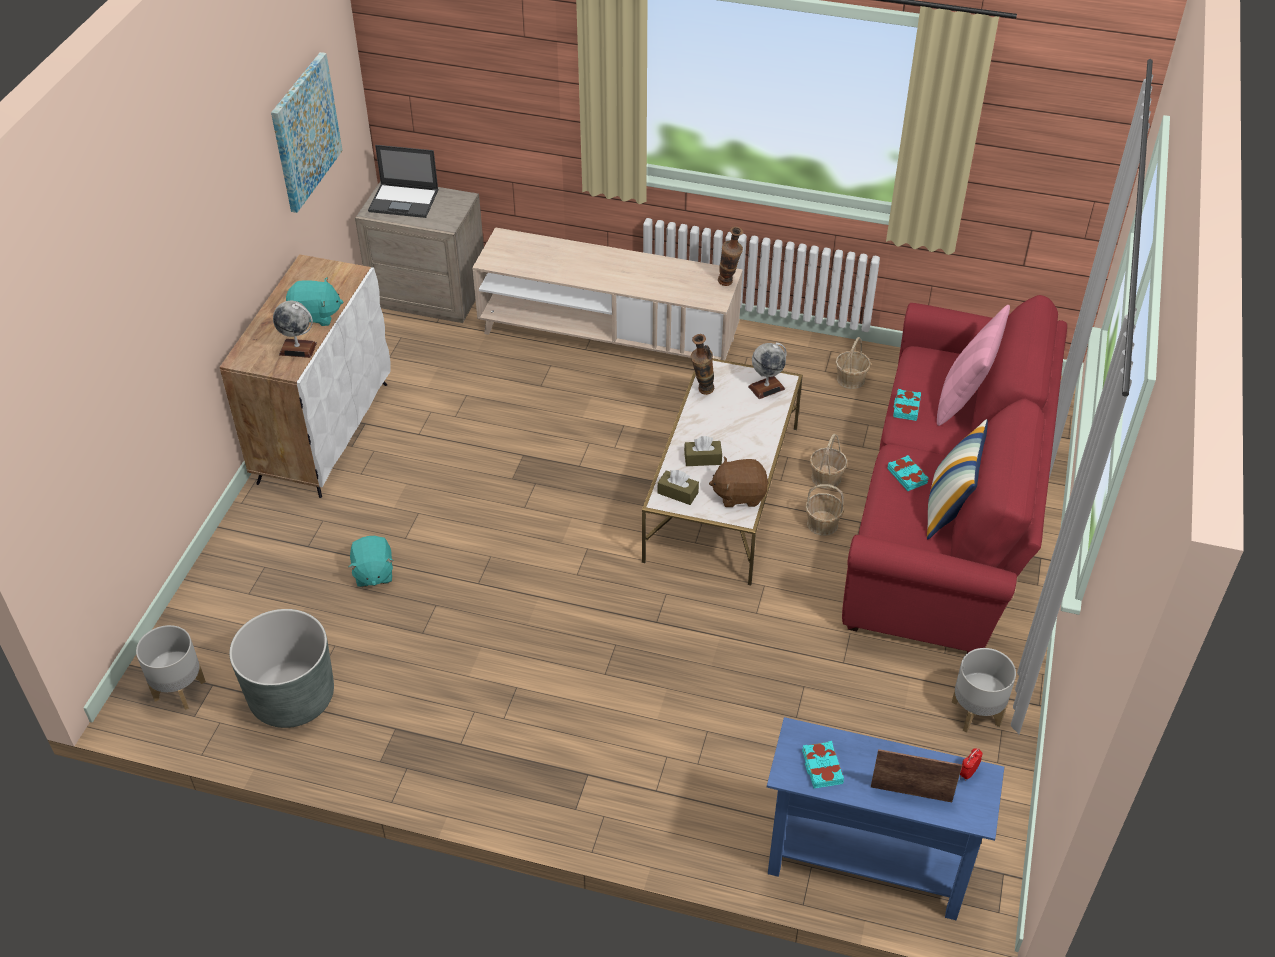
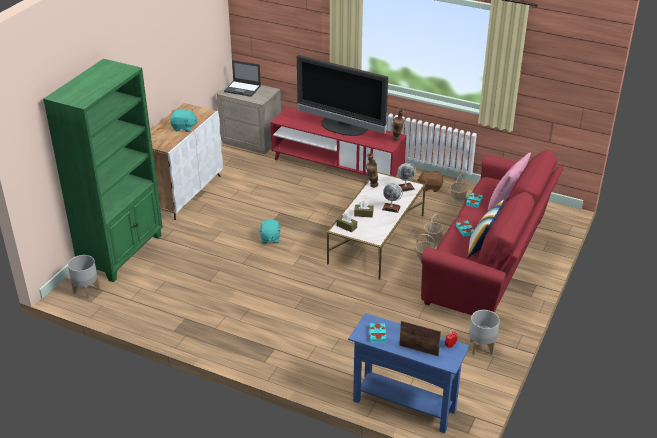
camera: 10 degrees right, 10 degrees down
grey planter [229,609,334,728] -> none
picture [271,52,343,213] -> none
globe [273,301,317,358] -> globe moved to [382,183,403,213]
turquoise plush toy [348,536,394,587] -> turquoise plush toy moved to [259,219,281,244]
beige tv stand [472,227,743,360] -> red tv stand [270,107,406,176]
brown plush toy [709,456,769,507] -> brown plush toy moved to [417,169,444,192]
none -> green bookcase [43,59,163,282]
none -> television [297,55,388,136]

